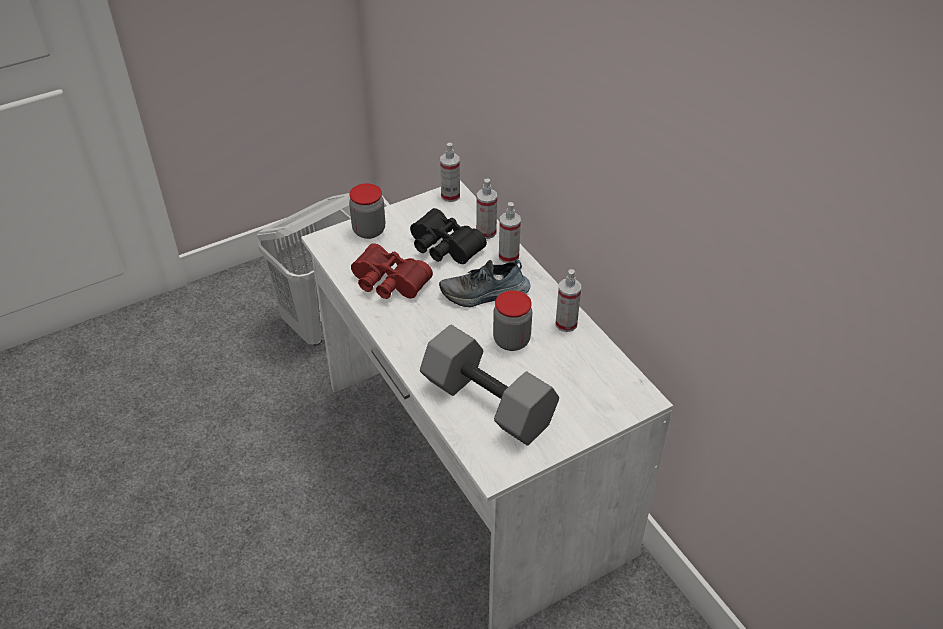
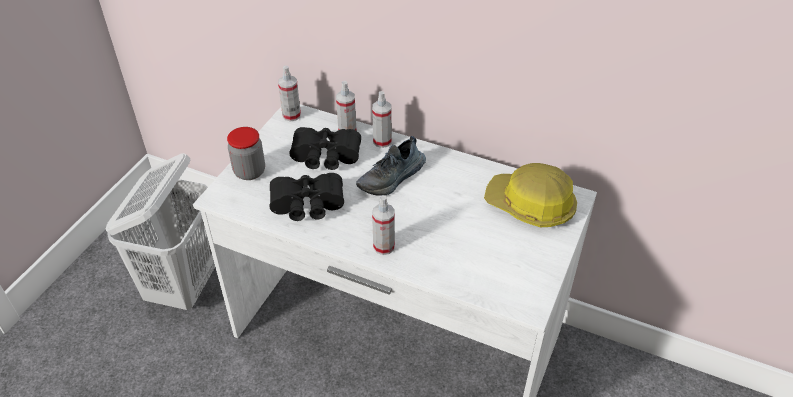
camera: 35 degrees left, 0 degrees up
red binoculars [351,243,433,299] -> black binoculars [270,173,344,221]
grey dumbbell [420,325,559,446] -> none
jar [493,290,532,351] -> none
spray bottle [555,269,581,332] -> spray bottle moved to [372,195,395,255]
none -> hard hat [484,163,577,227]

